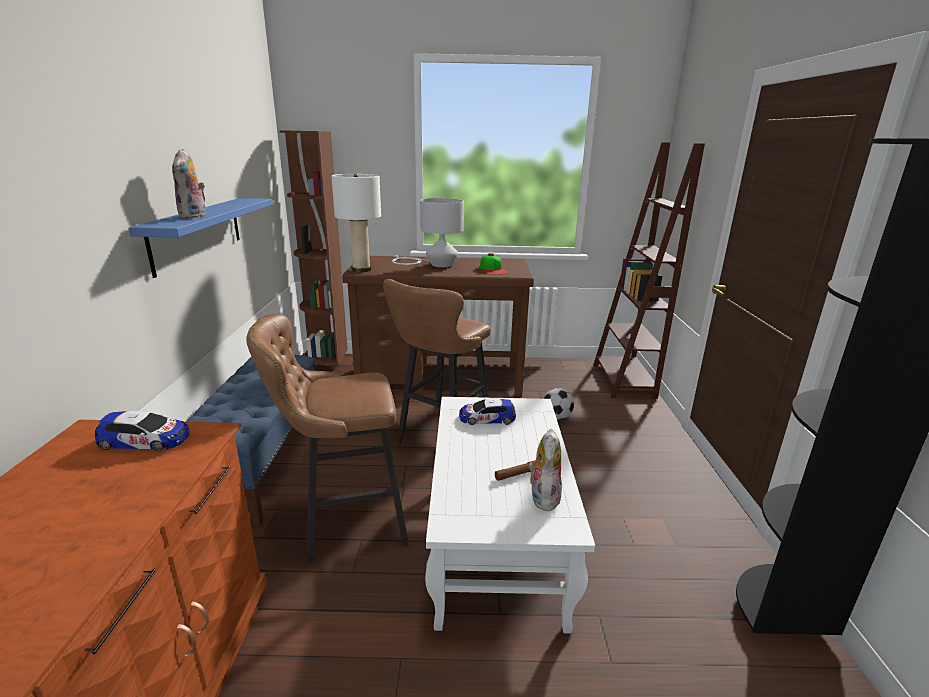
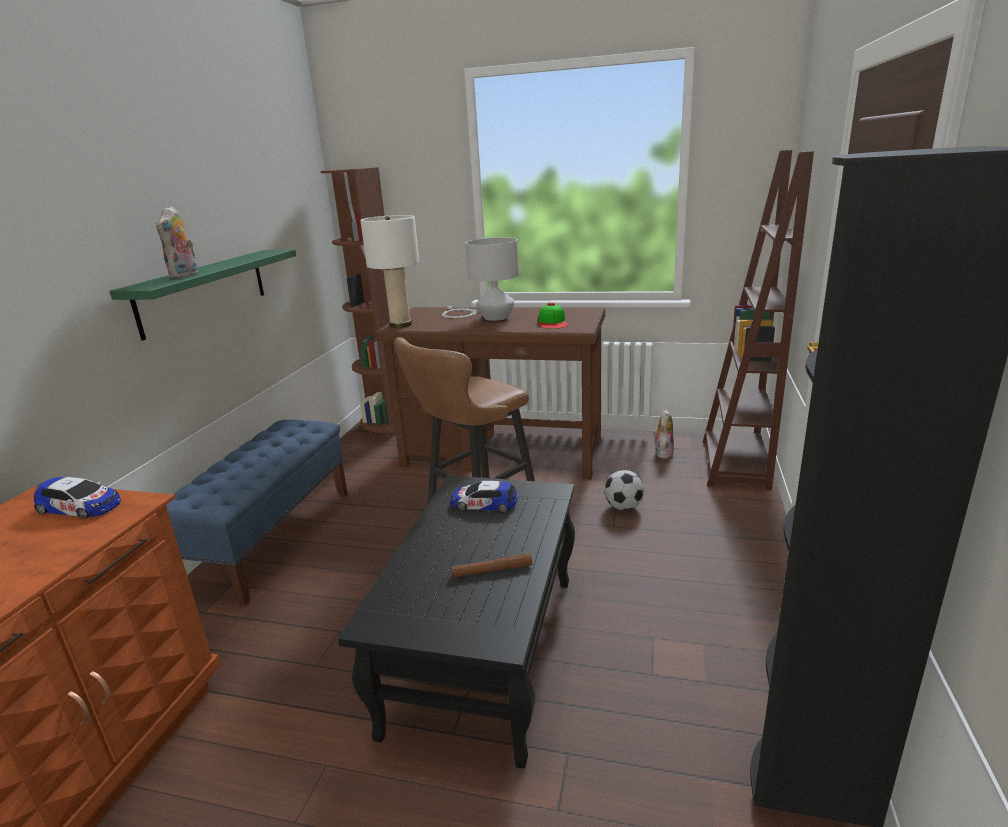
camera: 15 degrees right, 0 degrees up
blue shelf [129,198,272,278] -> green shelf [110,249,296,341]
brown stool [246,314,409,563] -> none
white coffee table [425,397,595,634] -> black coffee table [338,475,575,769]
plush toy [528,429,562,511] -> plush toy moved to [653,409,674,459]

